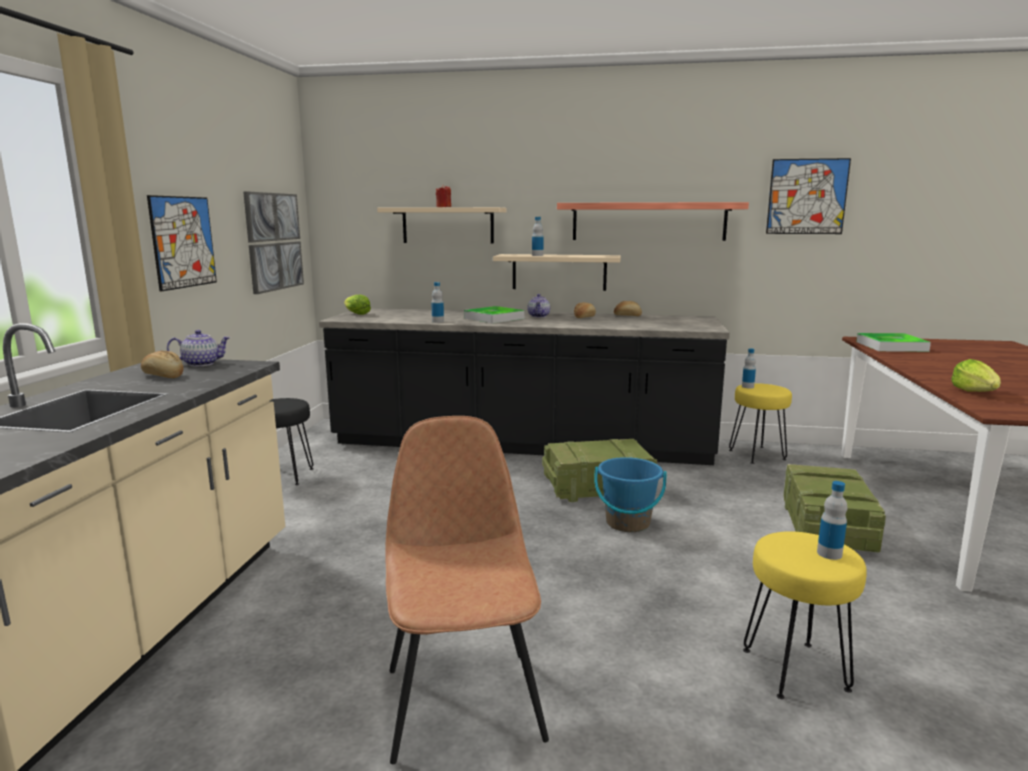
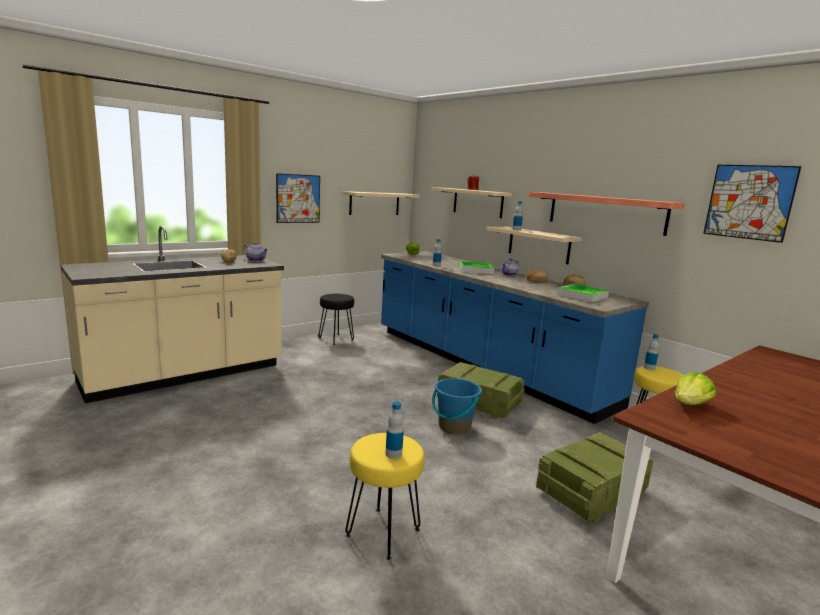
camera: 40 degrees right, 0 degrees up
picture [243,191,304,294] -> beige shelf [343,191,420,215]
black counter [319,308,730,465] -> blue counter [381,251,649,424]
brown chair [385,416,549,764] -> none
tray [856,333,931,352] -> tray moved to [557,284,609,303]

